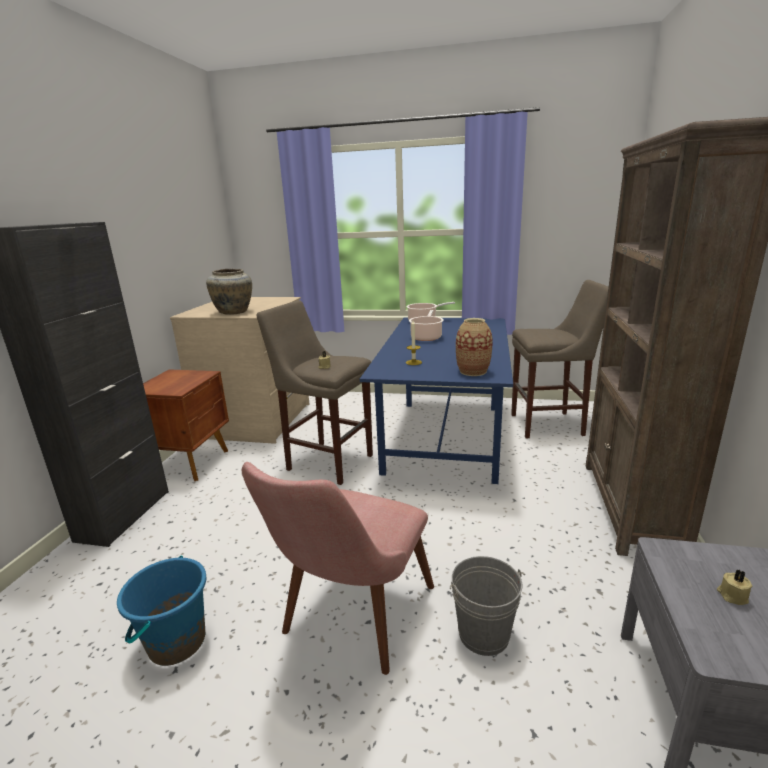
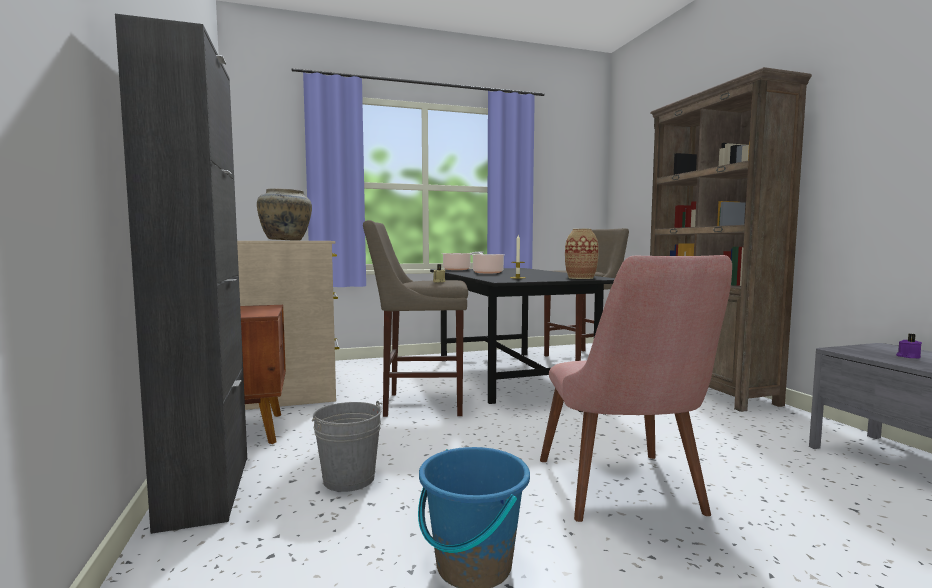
camera: 30 degrees left, 15 degrees down
blue dining table [360,317,513,484] -> black dining table [430,268,615,404]
grey bucket [450,556,525,656] -> grey bucket moved to [312,400,383,492]
beige candle [717,569,752,605] -> purple candle [896,334,922,358]

